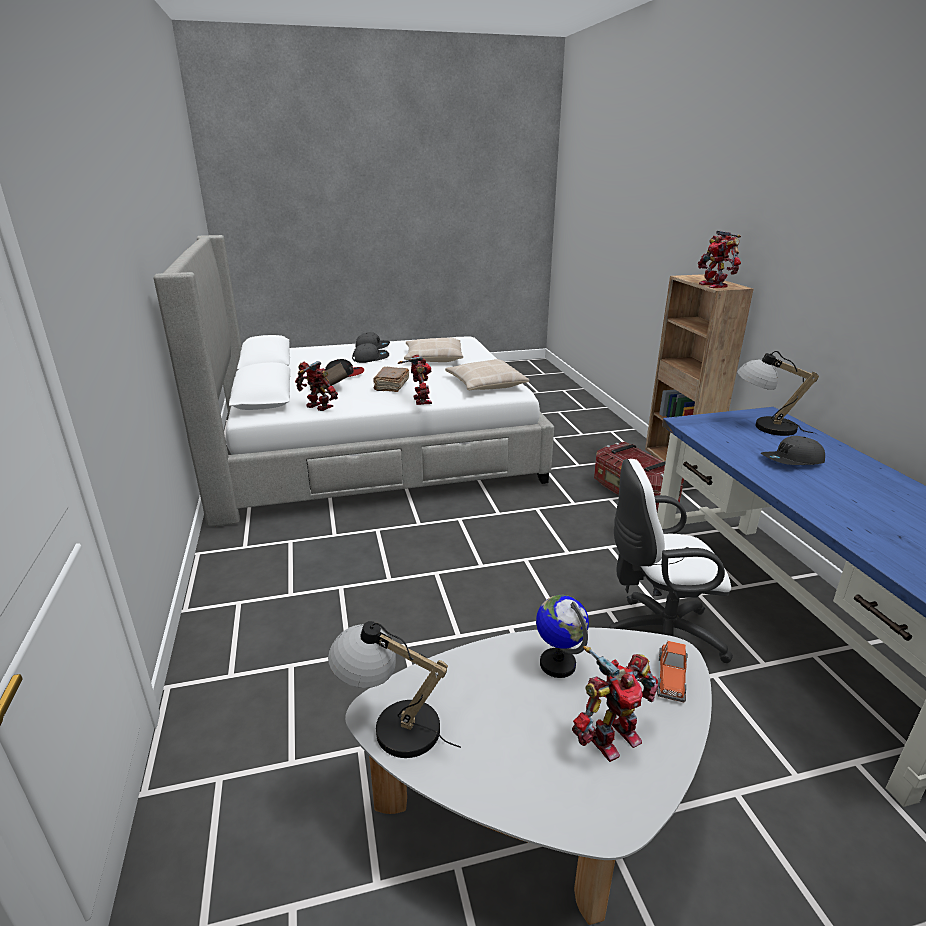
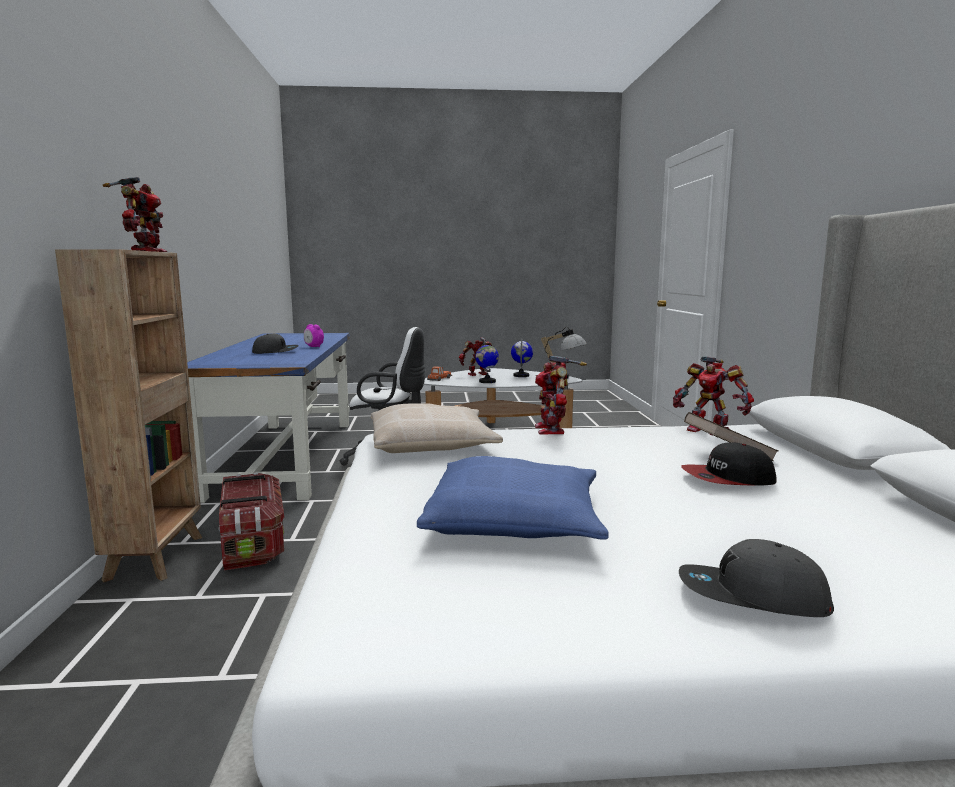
camera: 170 degrees left, 15 degrees down
grey cap [352,343,389,363] -> none
brown book [373,367,409,392] -> none
beige pillow [404,338,463,362] -> blue pillow [417,456,609,540]
table lamp [737,351,819,436] -> none
none -> alarm clock [304,324,324,347]
none -> globe [511,339,533,377]

